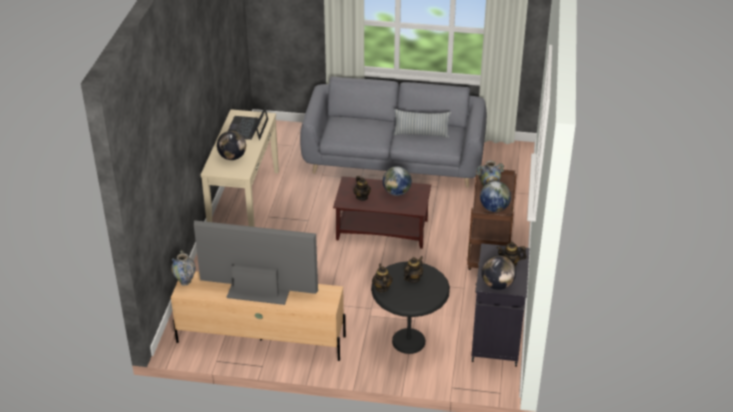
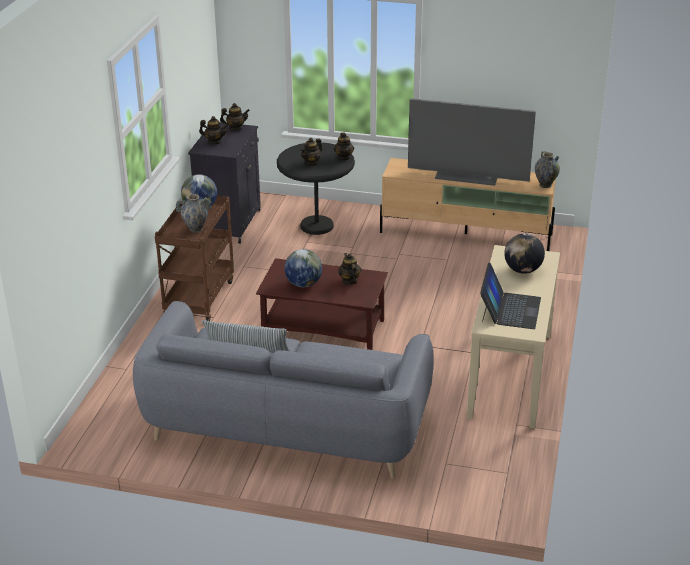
camera: 175 degrees left, 5 degrees down
globe [481,255,516,290] -> teapot [220,103,250,131]

